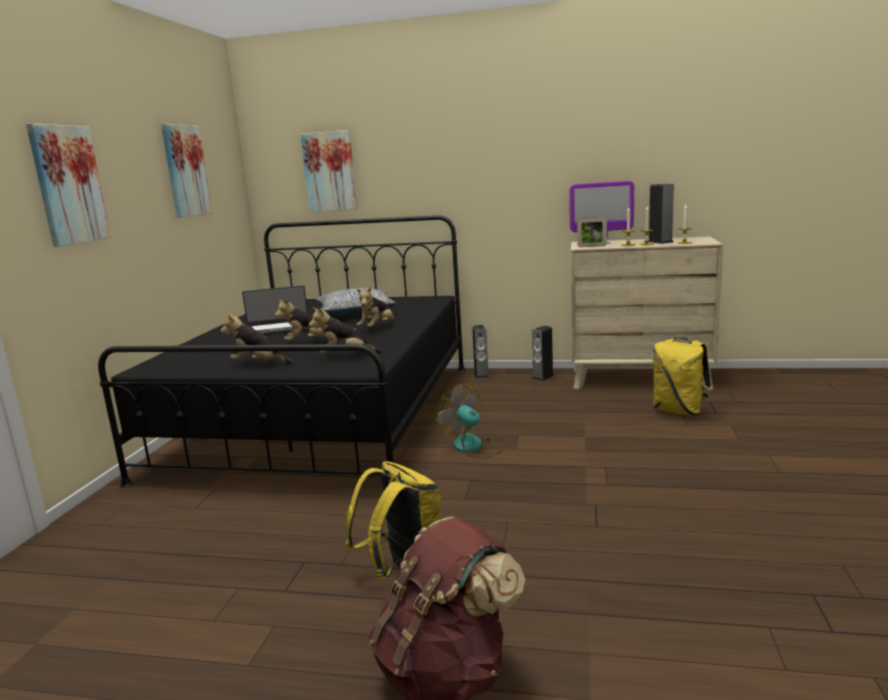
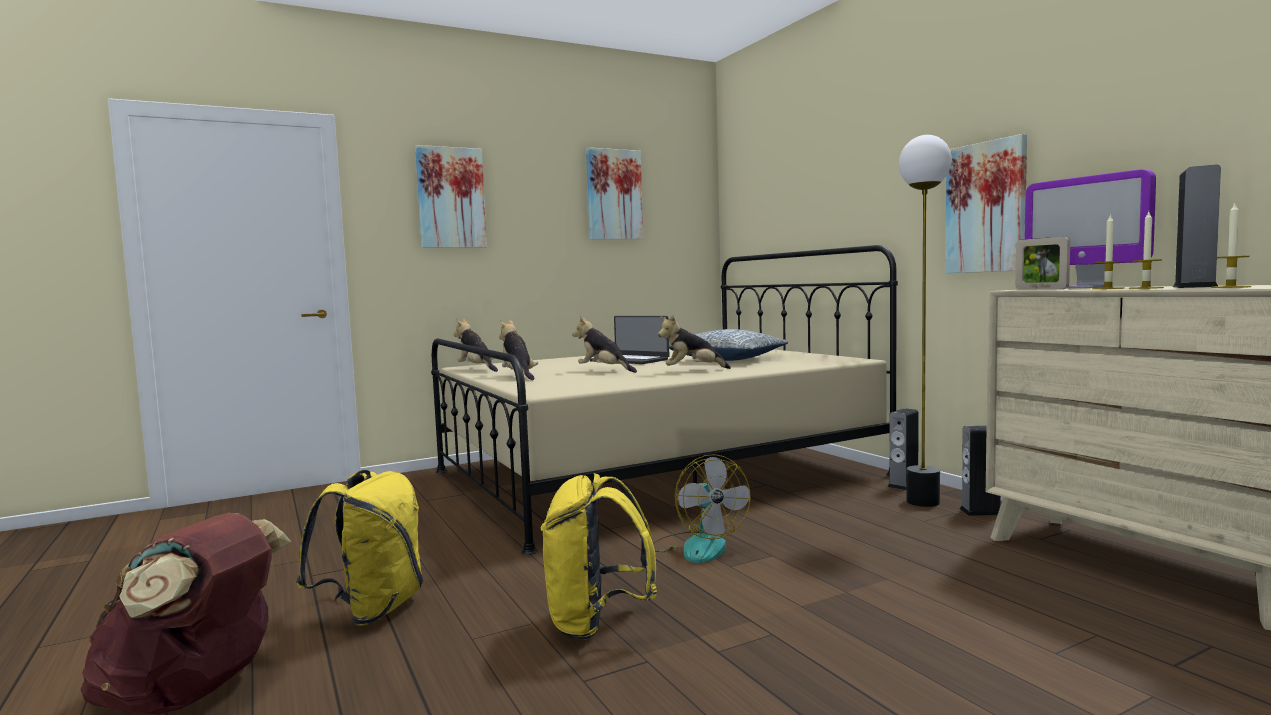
camera: 50 degrees right, 10 degrees down
black bed [98,215,466,487] -> beige bed [431,245,898,555]
picture [300,130,357,212] -> picture moved to [945,134,1027,273]
plush toy [309,307,383,353] -> plush toy moved to [453,319,498,372]
fan [435,384,506,458] -> fan turned 150 degrees clockwise [653,454,751,563]
yellow backpack [653,337,711,416] -> yellow backpack moved to [541,473,657,640]
none -> floor lamp [899,135,952,507]

